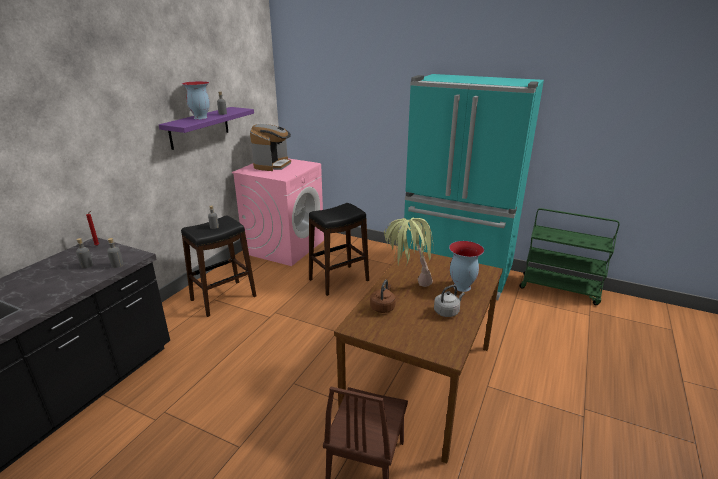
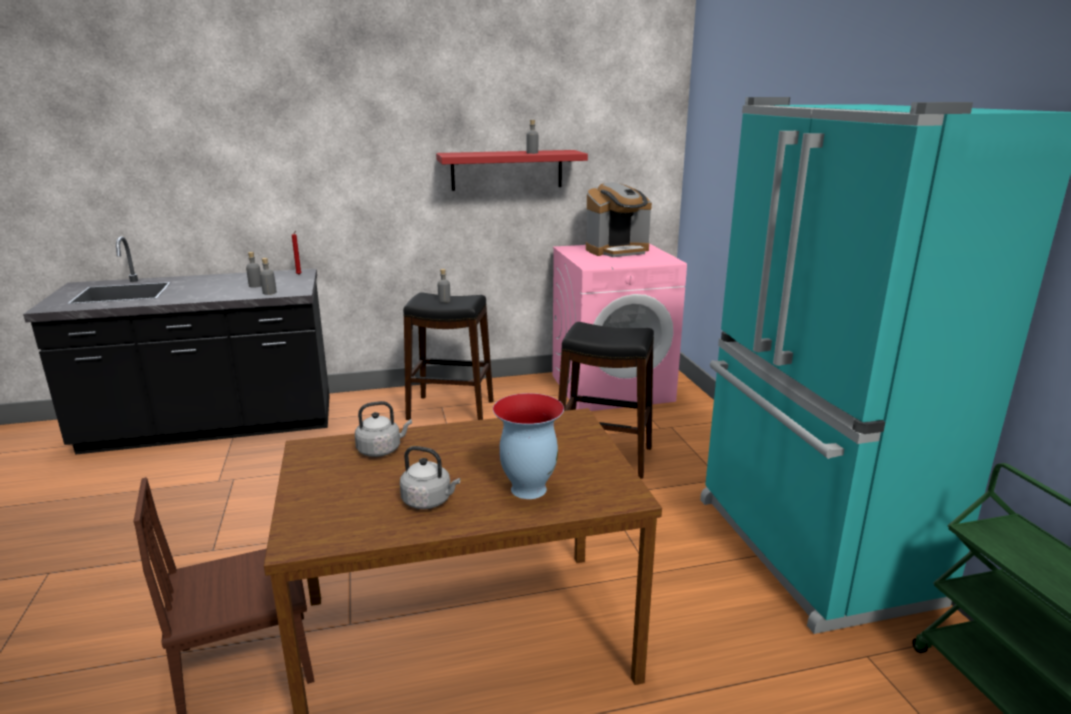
camera: 50 degrees right, 5 degrees down
purple shelf [159,107,254,150] -> red shelf [436,150,588,191]
vase [182,81,210,119] -> none
brown kettle [370,280,396,313] -> grey kettle [355,401,412,457]
potted plant [384,218,434,287] -> none

